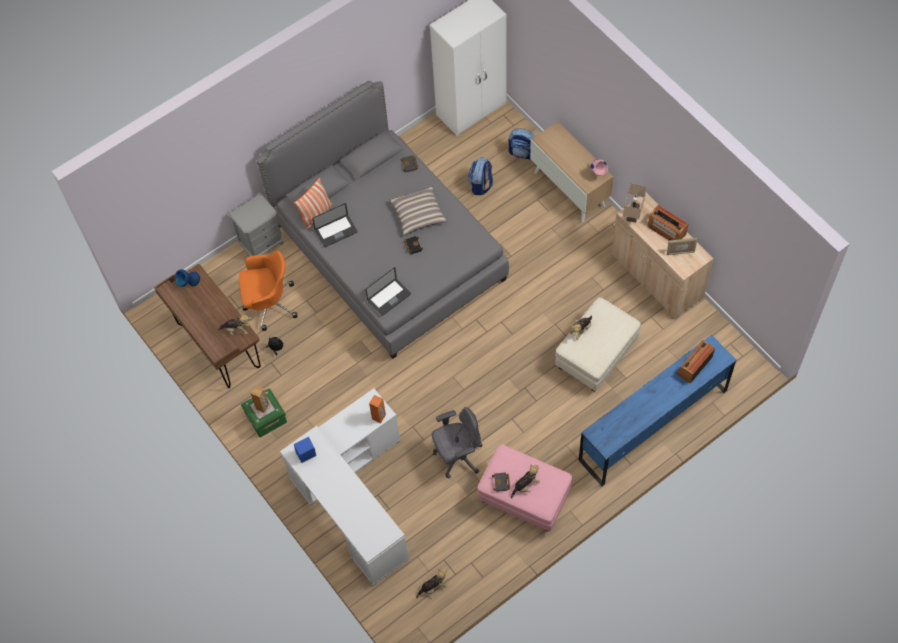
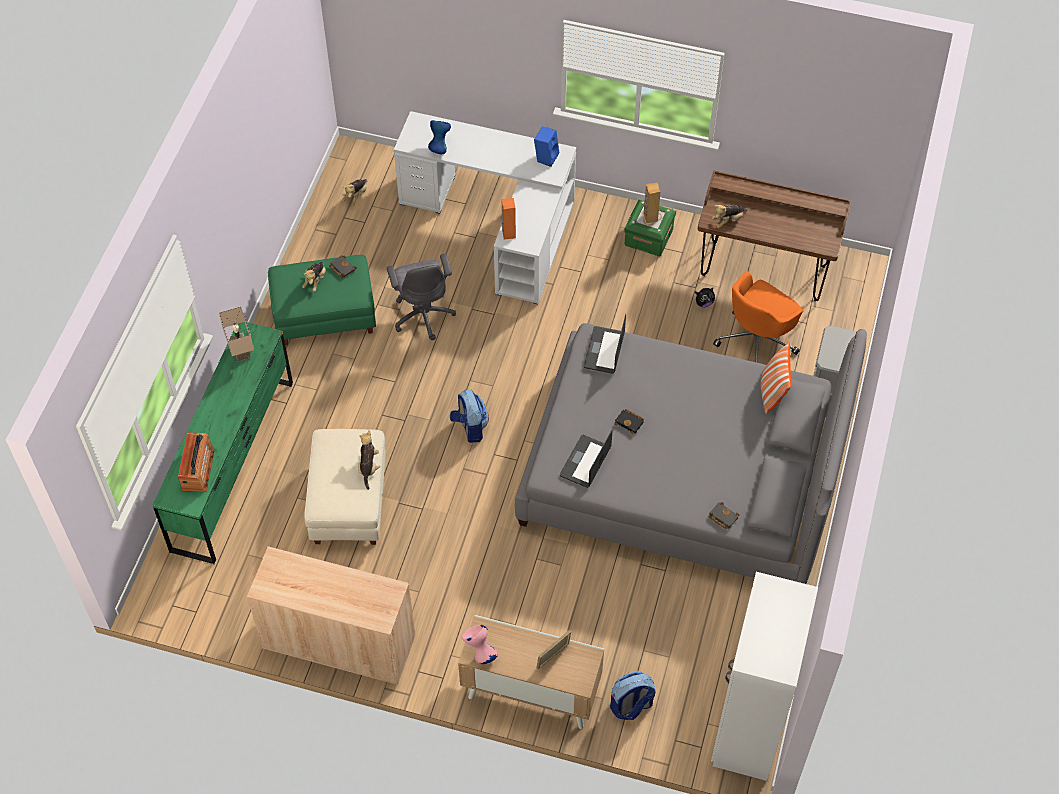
camera: 140 degrees right, 5 degrees down
blue vase [175,269,200,287] -> blue vase moved to [428,120,451,154]
laptop [312,203,358,247] -> laptop moved to [560,430,613,488]
pillow [389,186,446,236] -> none
grey office chair [432,407,483,479] -> grey office chair turned 45 degrees counterclockwise [387,254,456,340]
backpack [468,157,493,195] -> backpack moved to [450,389,489,443]
pink ottoman [477,444,572,532] -> green ottoman [268,255,376,346]
blue dresser [579,335,736,486] -> green dresser [152,322,293,564]
beige table lamp [623,183,647,223] -> beige table lamp moved to [219,307,254,362]
radio [648,205,688,241] -> none
picture frame [667,238,697,255] -> picture frame moved to [536,630,571,669]

